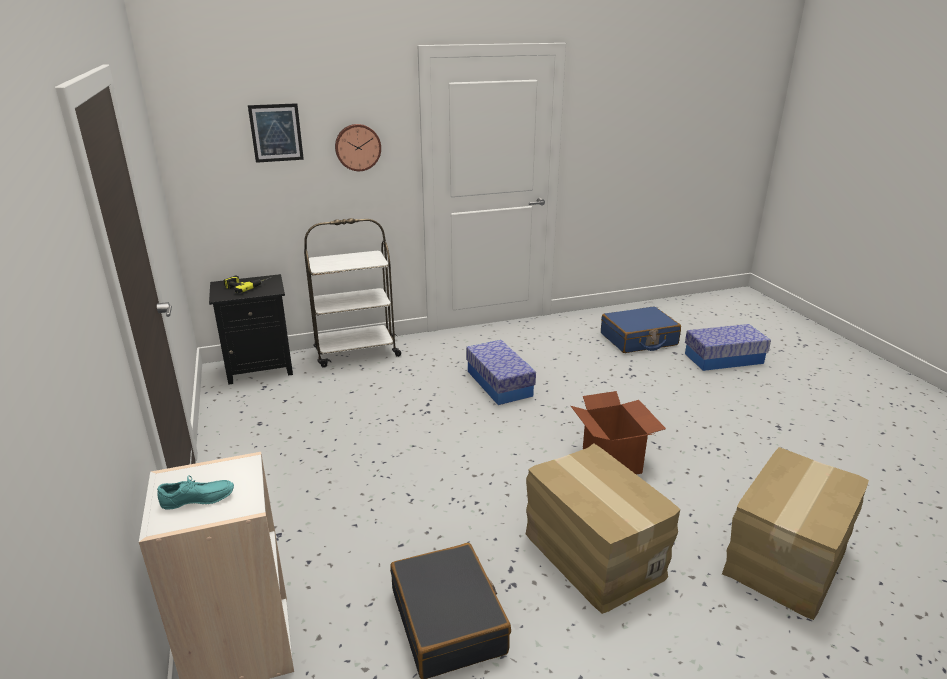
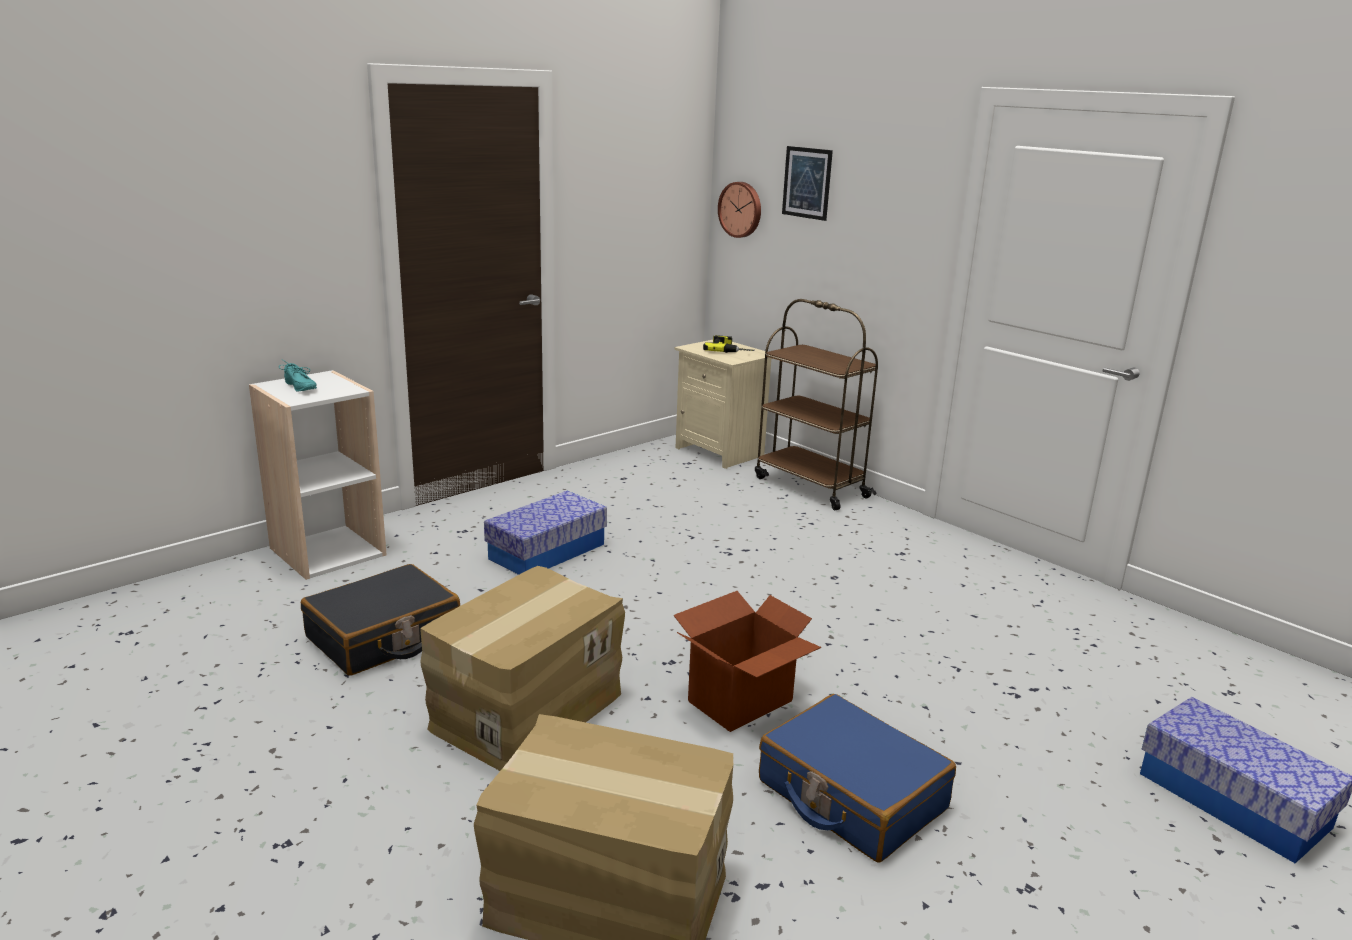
camera: 65 degrees right, 5 degrees down
black nightstand [209,274,293,385] -> beige nightstand [674,340,773,469]
white cart [304,218,401,368] -> brown cart [755,299,878,510]
wall clock [335,124,381,171] -> wall clock moved to [718,182,761,238]
storage box [466,340,536,405] -> storage box moved to [484,491,607,575]
blue suitcase [601,306,681,353] -> blue suitcase moved to [759,694,956,863]

